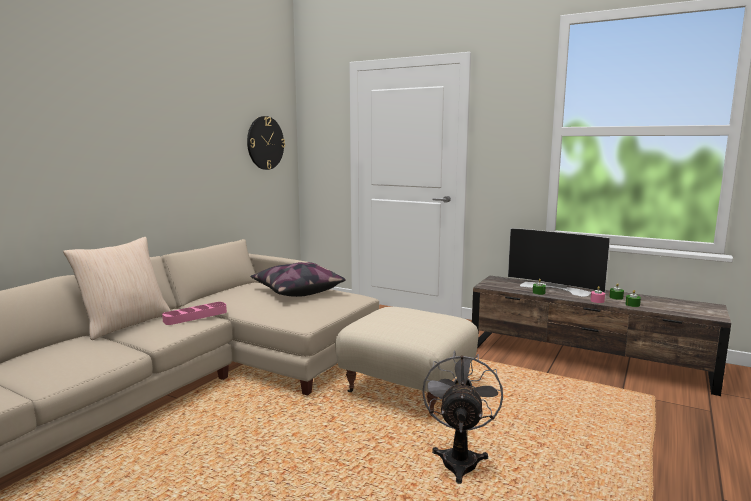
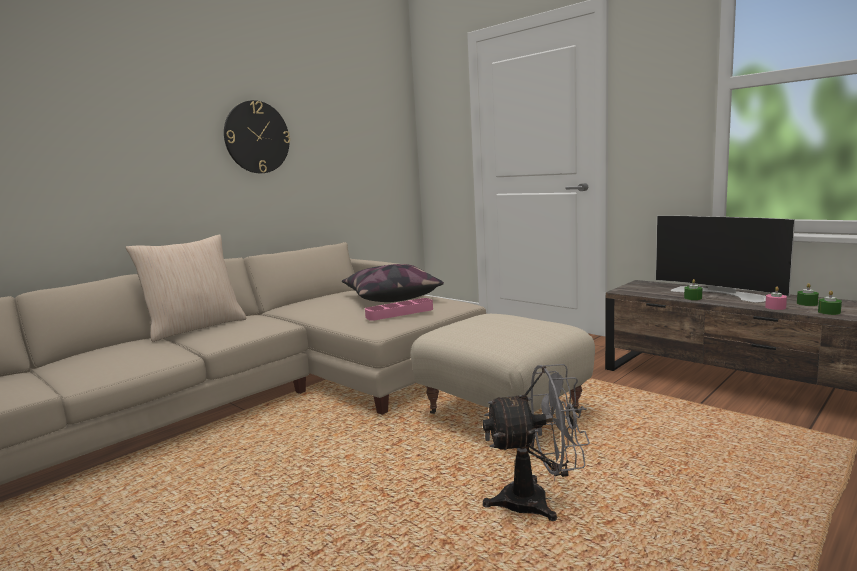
camera: 15 degrees right, 0 degrees up
pink tray [162,302,227,325] -> pink tray moved to [365,298,433,321]
wall clock [247,116,285,170] -> wall clock moved to [224,100,290,173]
grey fan [422,351,503,484] -> grey fan turned 60 degrees clockwise [482,364,590,521]

